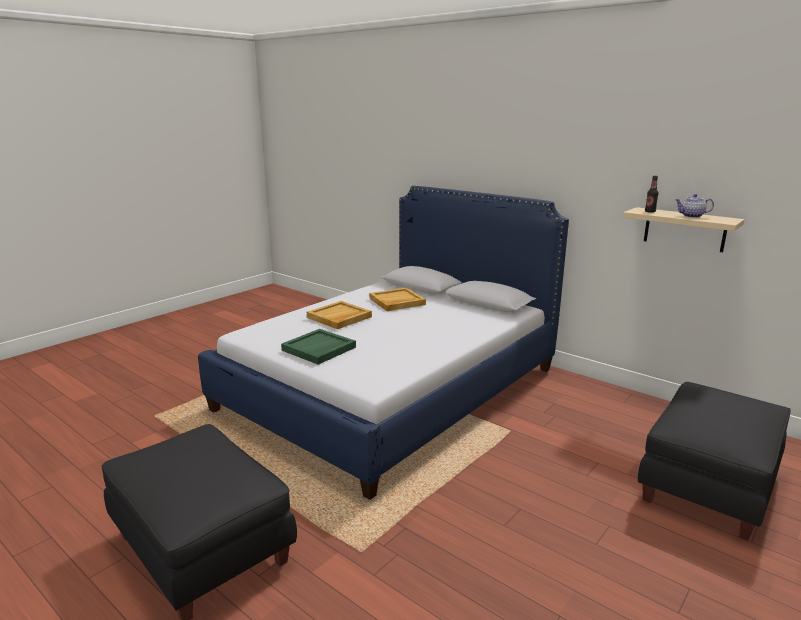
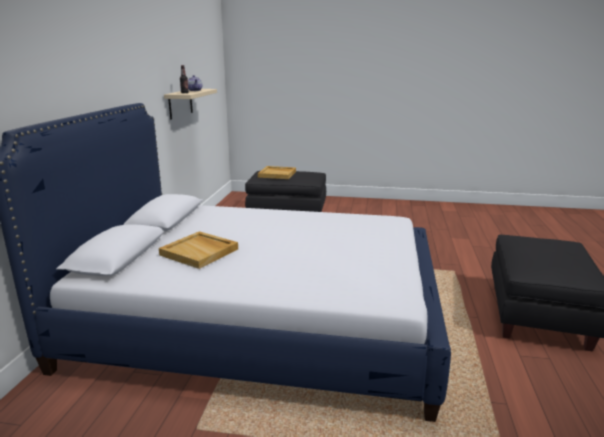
camera: 120 degrees left, 0 degrees up
green tray [281,329,356,365] -> none
beige tray [307,301,372,329] -> beige tray moved to [258,166,296,179]

